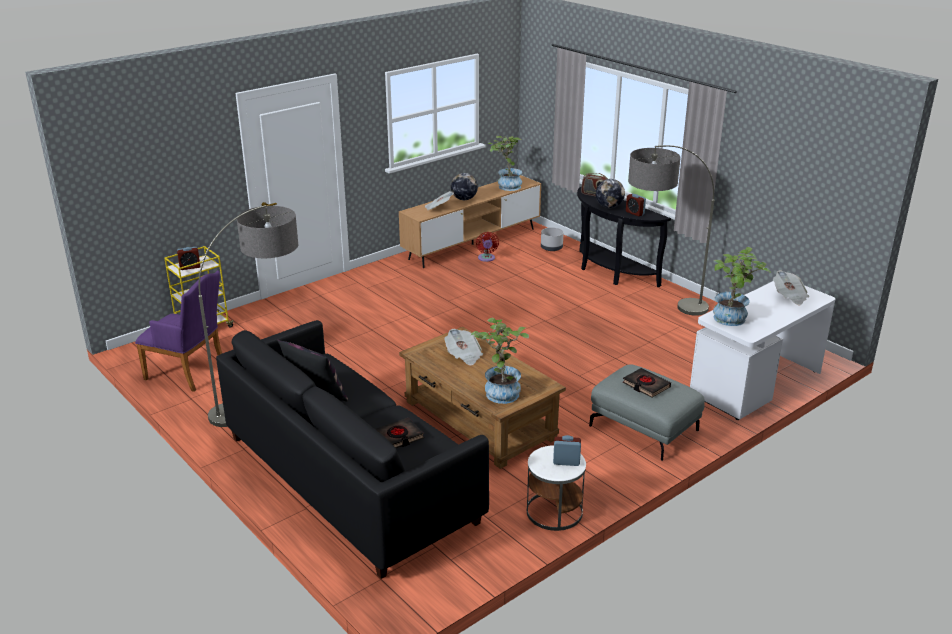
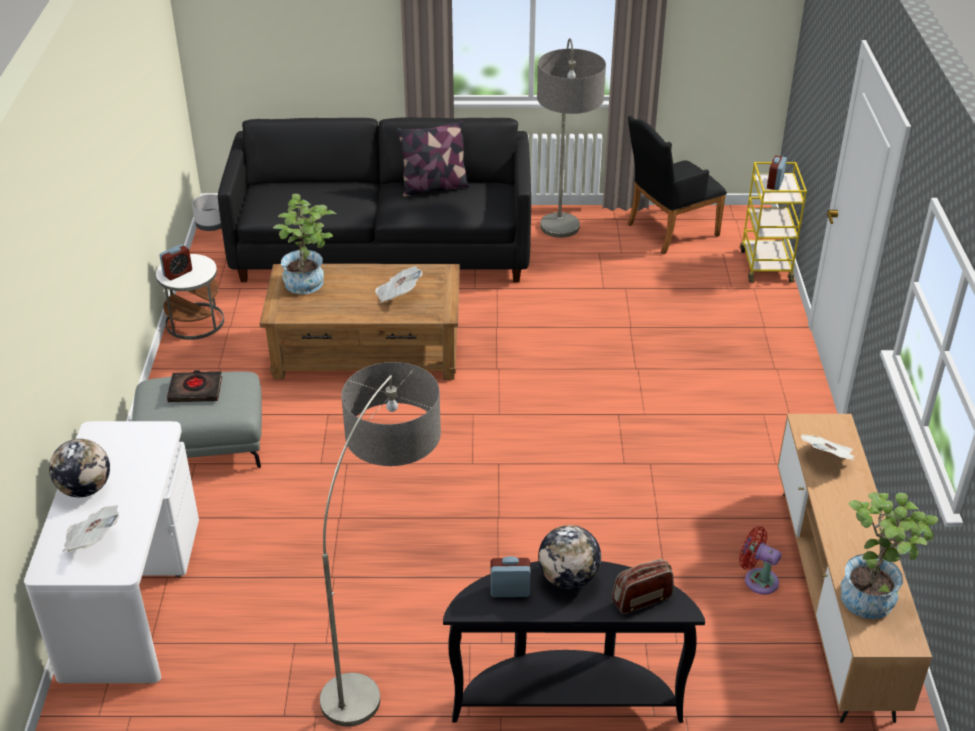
camera: 130 degrees right, 10 degrees up
purple armchair [135,270,222,392] -> black armchair [628,115,727,254]
black book [375,418,424,448] -> none
globe [451,173,478,200] -> globe moved to [49,439,110,497]
grey planter [541,227,564,251] -> grey planter moved to [192,194,222,231]
potted plant [713,247,771,326] -> none

